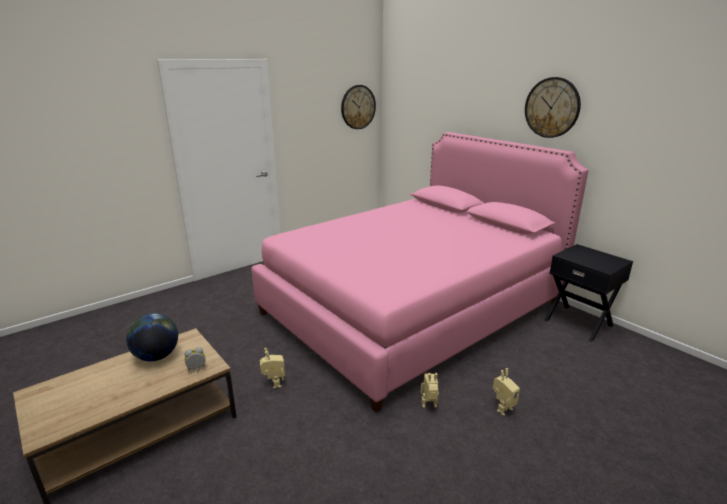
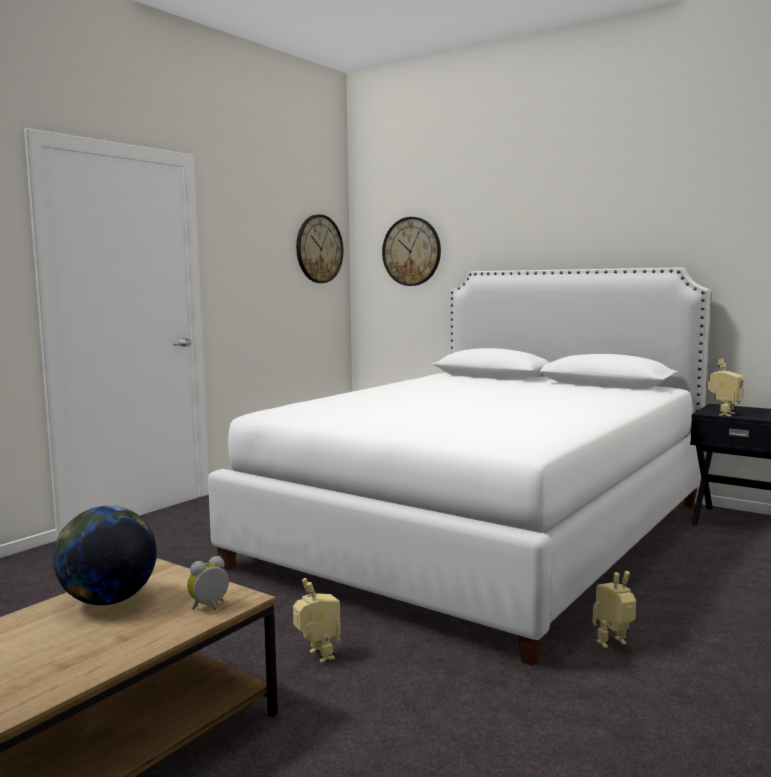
camera: 15 degrees left, 15 degrees down
pink bed [251,132,588,412] -> white bed [208,267,711,666]
toy robot [493,368,520,416] -> toy robot moved to [708,358,743,416]
wall clock [525,77,581,138] -> wall clock moved to [382,217,441,286]

